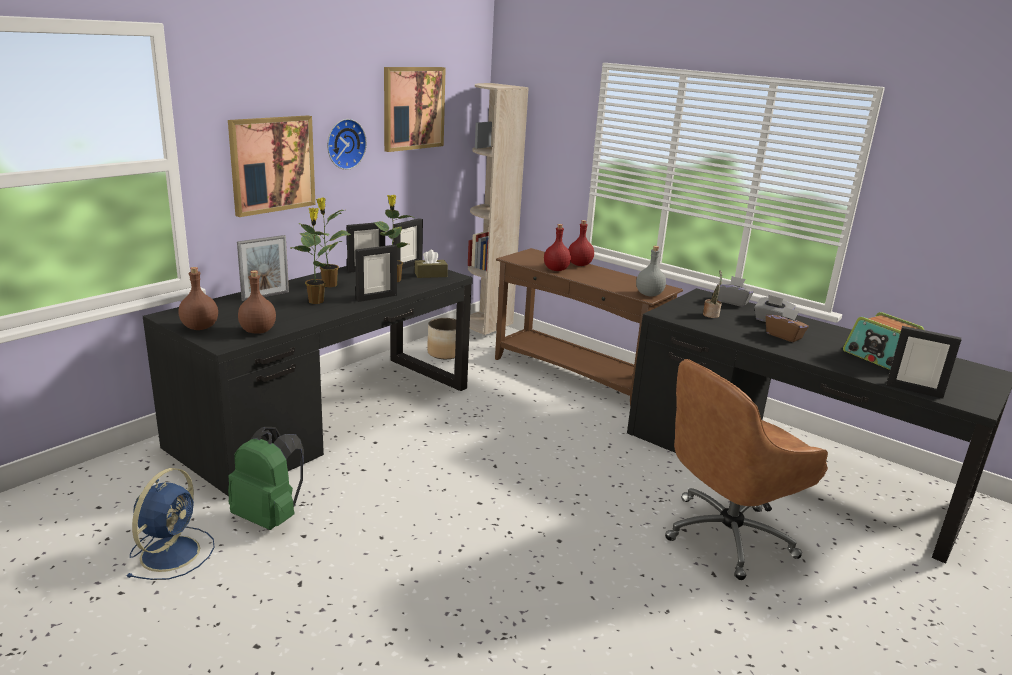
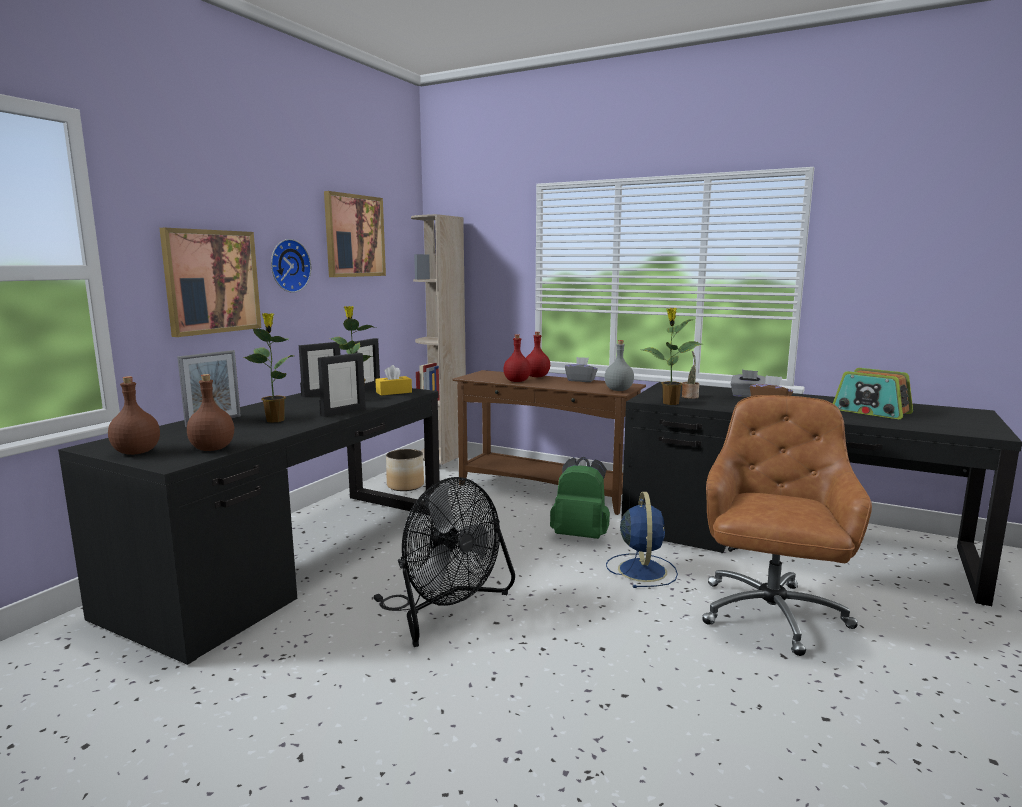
camera: 10 degrees left, 10 degrees down
blue fan [126,468,215,580] -> blue fan moved to [606,492,678,588]
green backpack [228,427,304,530] -> green backpack moved to [550,457,610,539]
potted plant [300,197,351,287] -> potted plant moved to [642,308,703,405]
brown tissue box [415,250,448,278] -> yellow tissue box [375,365,412,396]
brown office chair [665,359,828,580] -> brown office chair turned 150 degrees clockwise [702,395,872,656]
grey tissue box [717,276,754,307] -> grey tissue box moved to [565,357,598,382]
picture frame [886,326,961,399] -> none
none -> black fan [374,477,515,647]

